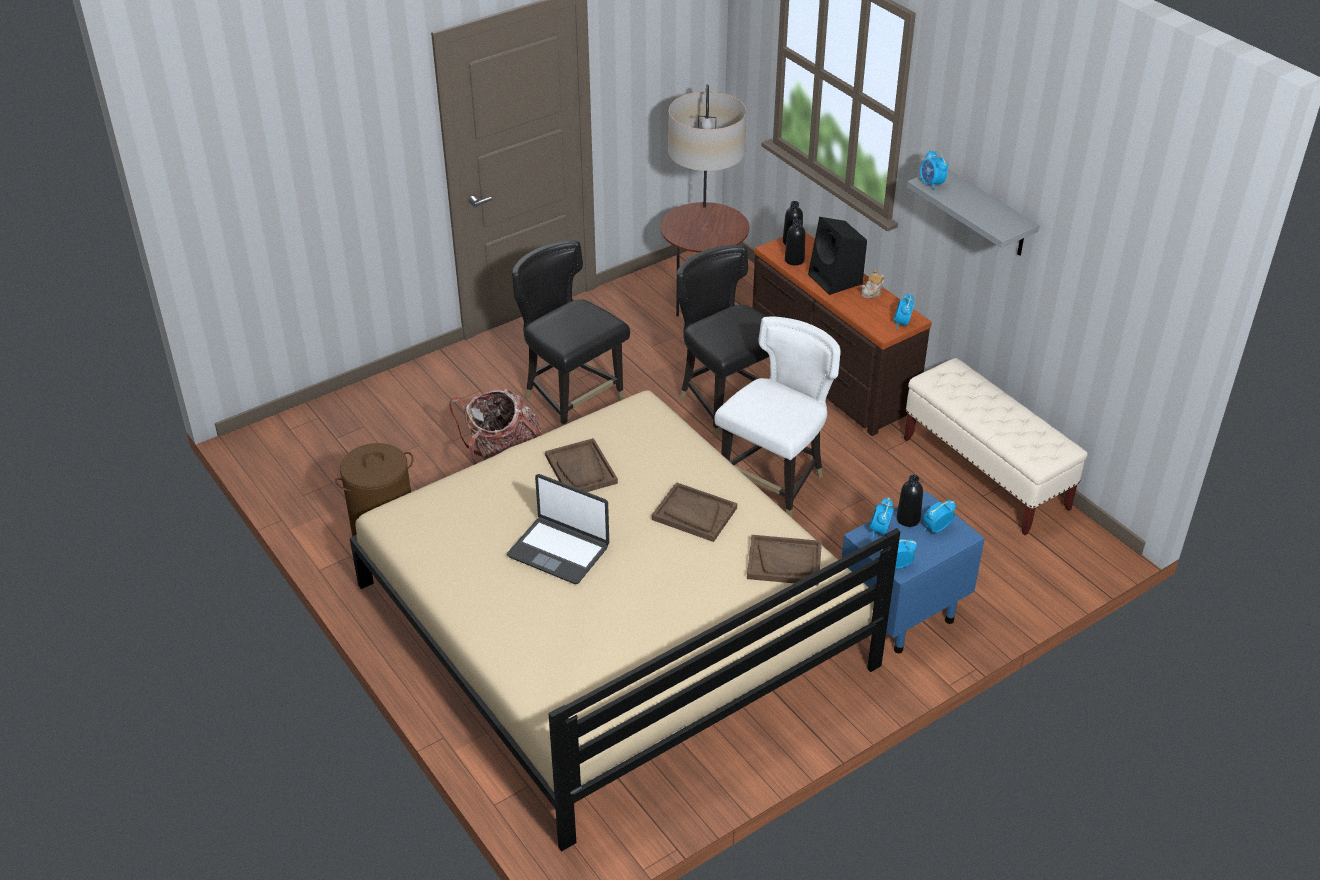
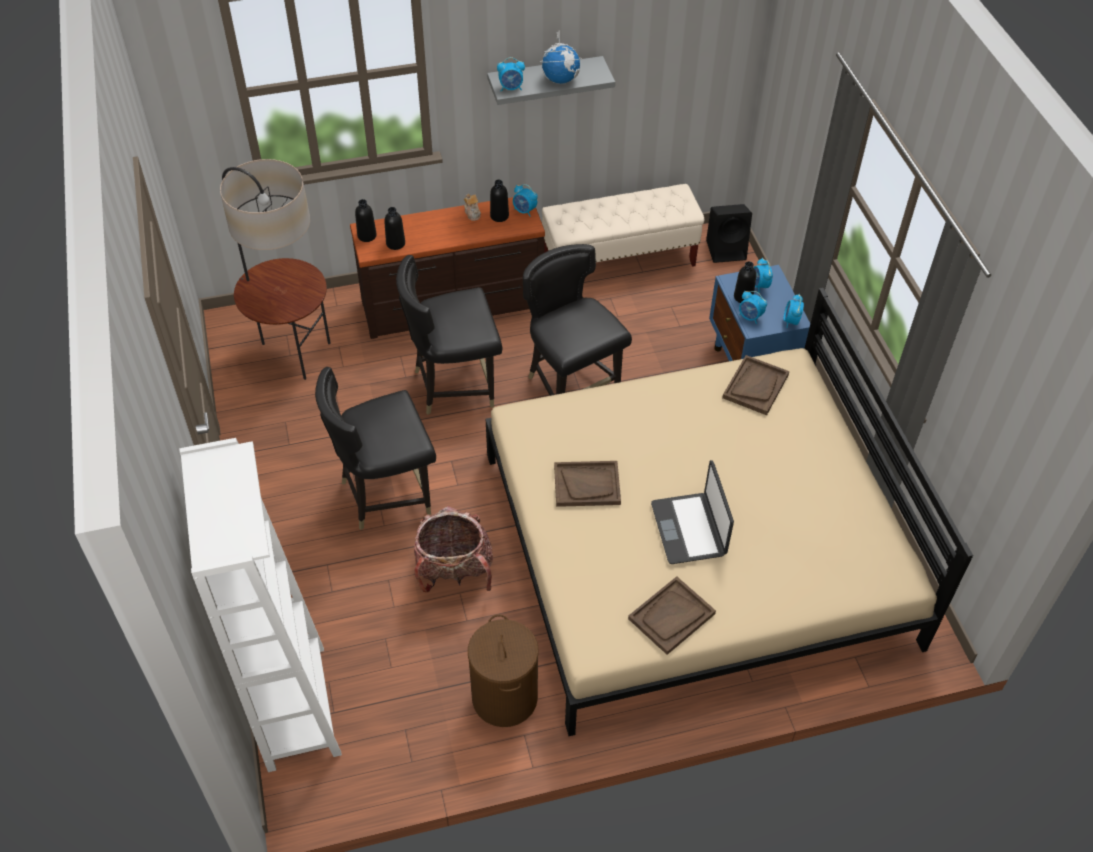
camera: 70 degrees left, 10 degrees up
laptop [507,474,609,584] -> laptop turned 120 degrees clockwise [651,460,734,564]
brown tray [652,482,737,542] -> brown tray moved to [628,576,716,655]
white chair [714,316,841,517] -> black chair [523,244,632,396]
black speaker [808,217,867,295] -> black speaker moved to [706,204,752,263]
none -> white bookcase [179,438,342,772]
none -> black bottle [490,180,509,222]
none -> globe [539,31,582,84]

